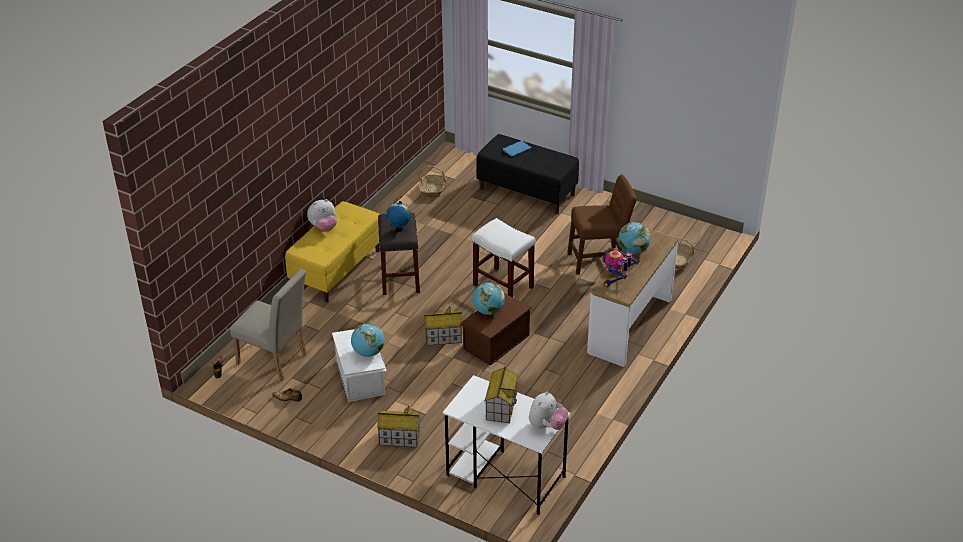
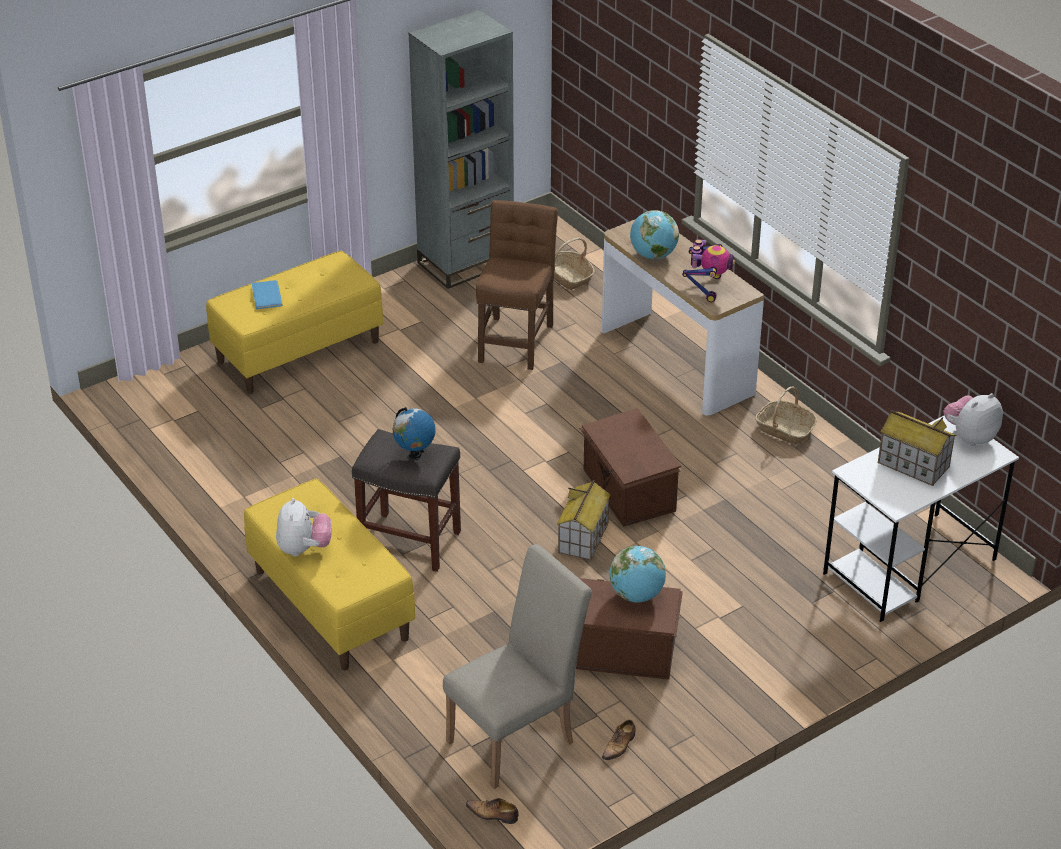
camera: 65 degrees left, 0 degrees up
white storage box [332,329,387,402] -> brown storage box [576,578,683,680]
toy house [377,405,420,448] -> none
basket [419,166,446,198] -> basket moved to [755,386,817,445]
white stool [472,218,536,297] -> none
globe [473,282,505,315] -> none
black bench [476,134,579,214] -> yellow bench [206,251,383,394]
plush toy [529,391,569,430] -> plush toy turned 90 degrees counterclockwise [944,393,1003,446]
toy robot [602,250,639,287] -> toy robot turned 135 degrees counterclockwise [682,239,735,302]
none -> grey bookcase [408,9,514,289]

